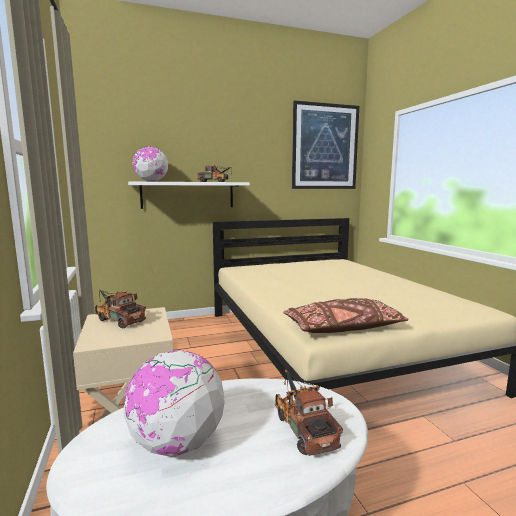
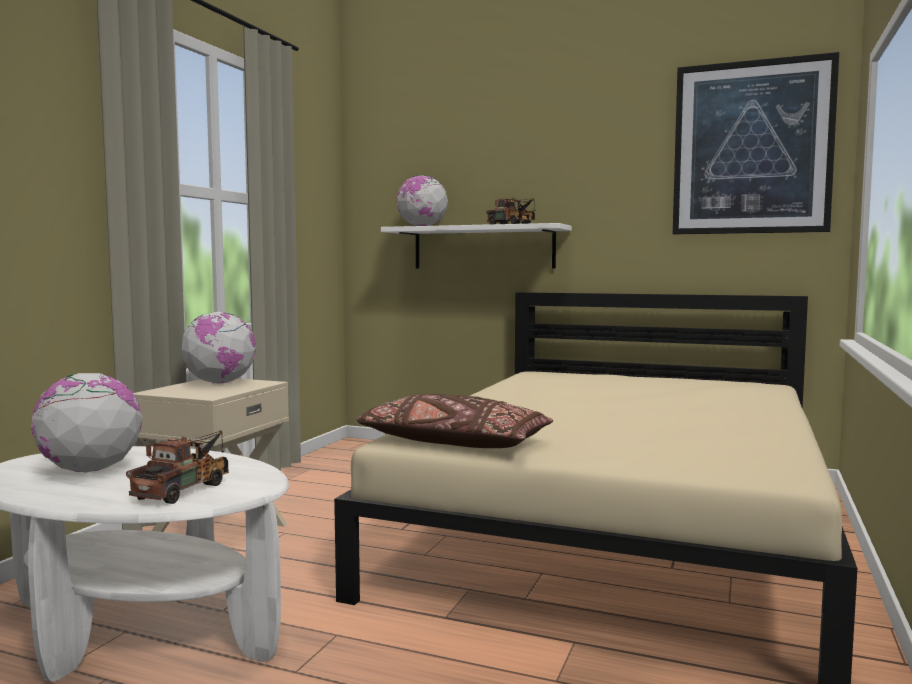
camera: 40 degrees right, 5 degrees down
toy truck [95,290,146,328] -> globe [181,312,256,384]

